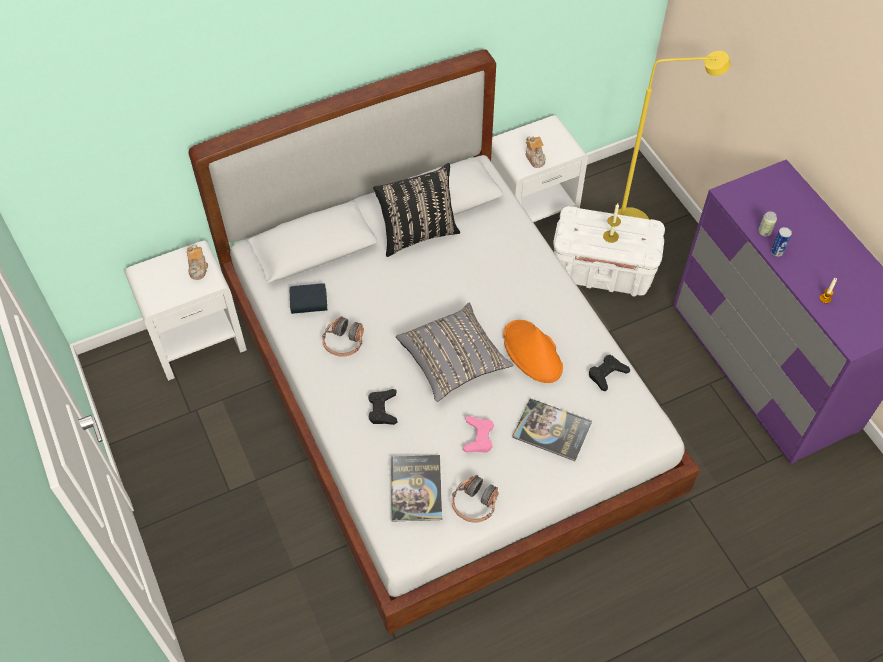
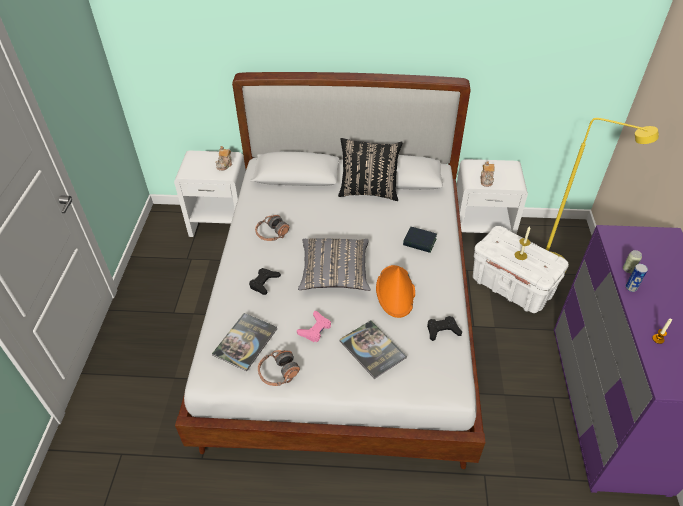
camera: 30 degrees right, 10 degrees down
book [290,283,327,314] -> book moved to [403,227,437,253]

